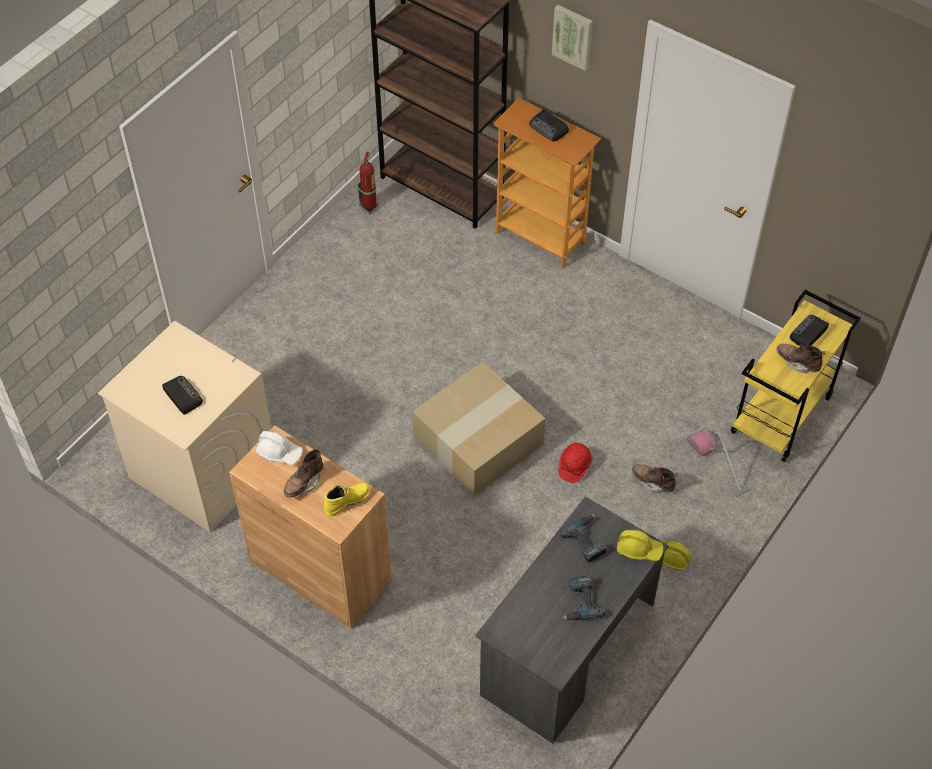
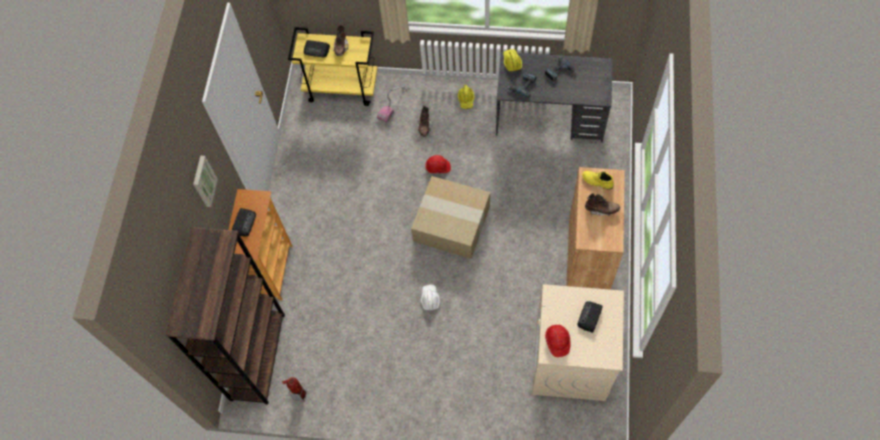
camera: 115 degrees left, 10 degrees up
white hard hat [256,431,303,465] -> white hard hat moved to [421,285,440,310]
none -> red hard hat [545,325,570,357]

